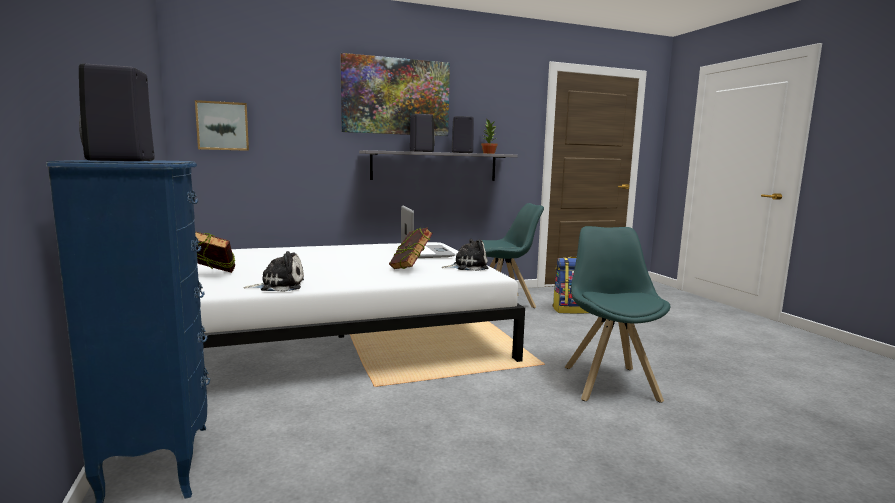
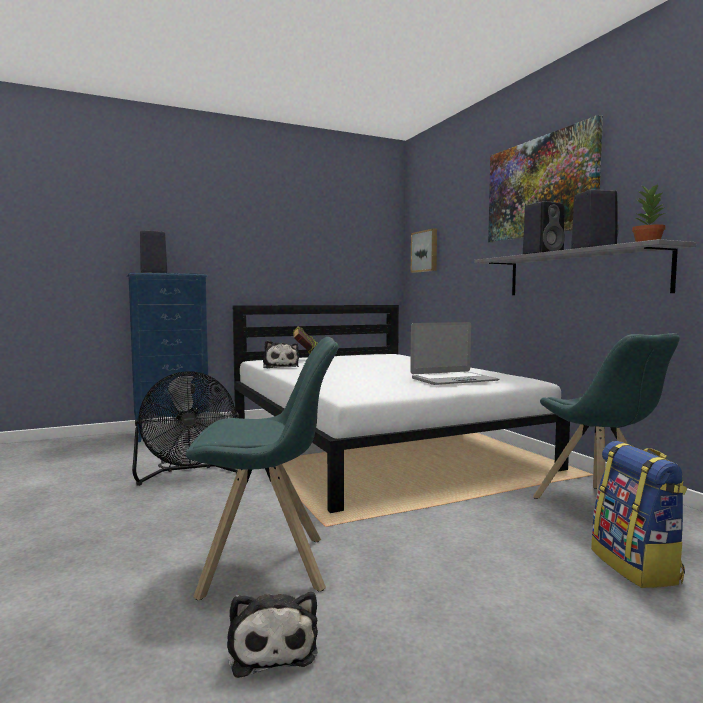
camera: 85 degrees right, 5 degrees down
book [389,228,433,269] -> none
plush toy [441,239,488,271] -> plush toy moved to [227,592,318,678]
none -> black fan [132,371,239,486]

